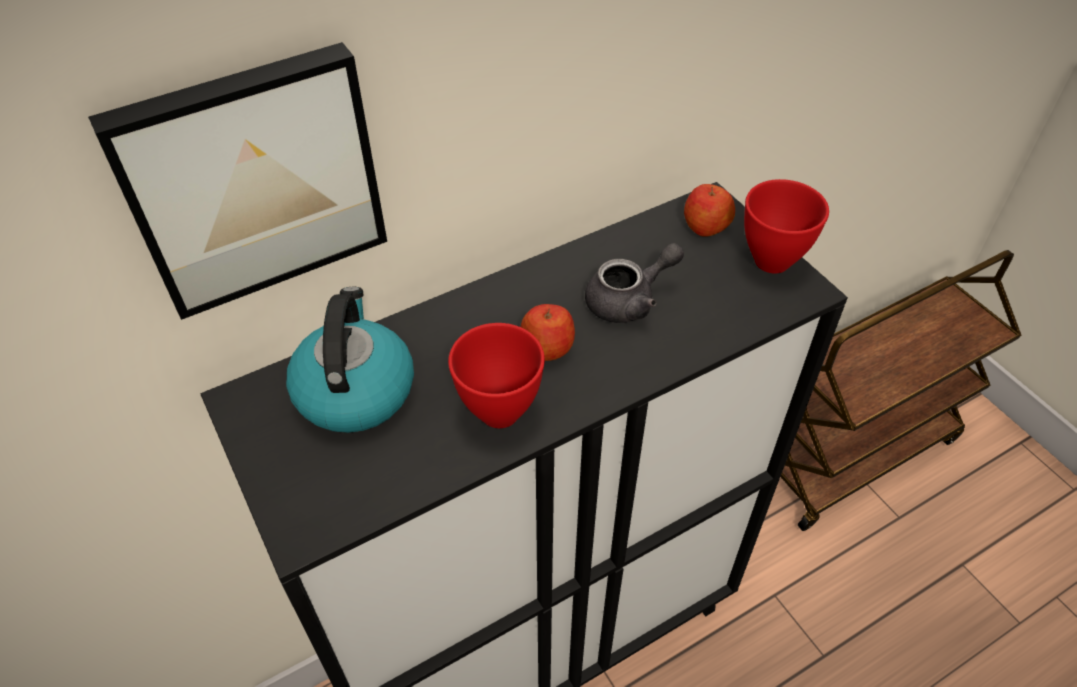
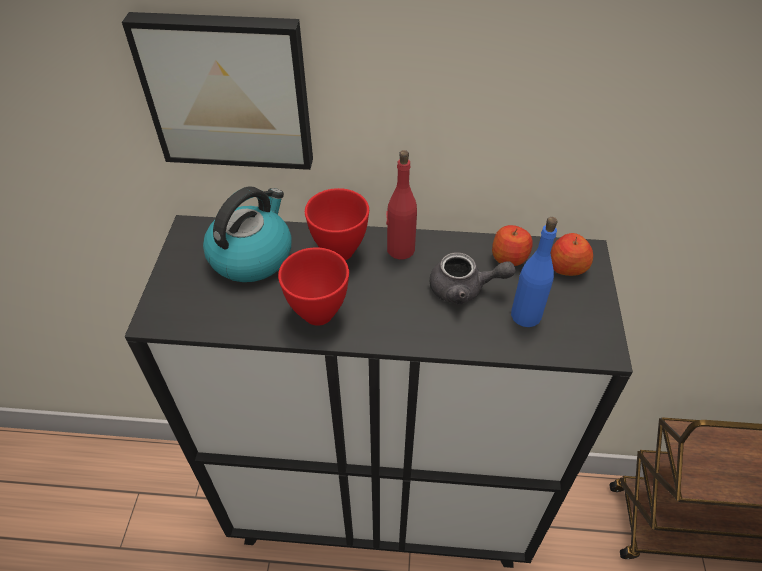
camera: 35 degrees right, 0 degrees up
apple [521,304,575,361] -> apple moved to [492,225,532,266]
red bowl [744,179,829,274] -> red bowl moved to [305,188,369,260]
none -> red bottle [386,150,417,259]
none -> blue bottle [511,217,558,327]

